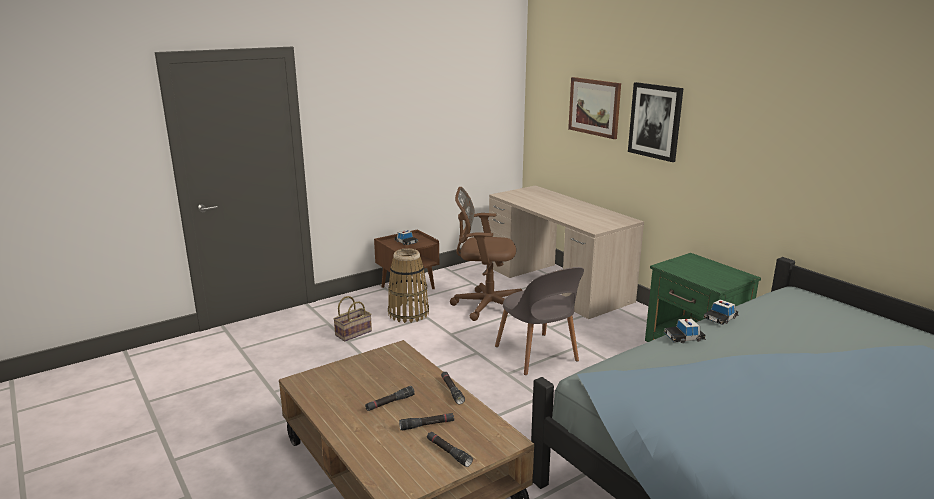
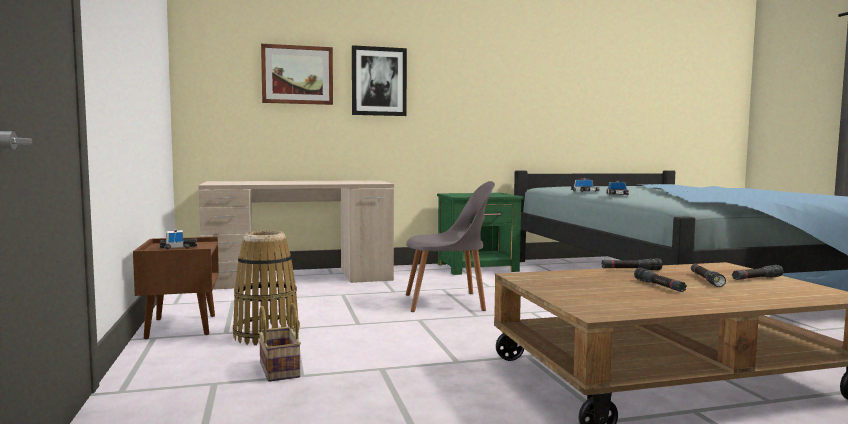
camera: 70 degrees left, 15 degrees down
brown office chair [450,187,522,321] -> none

